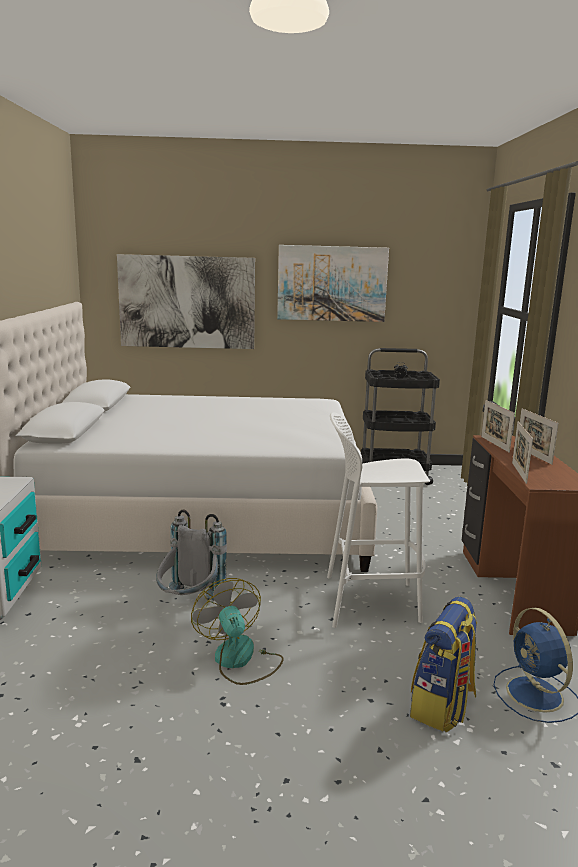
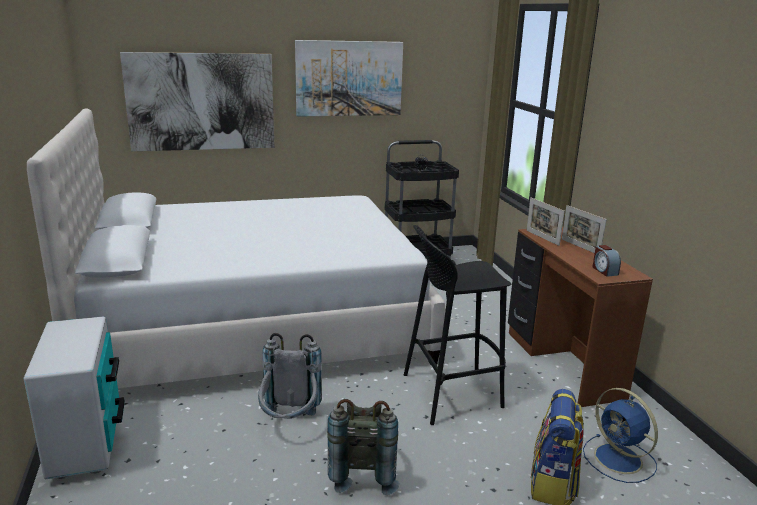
camera: 15 degrees left, 5 degrees up
fan [191,578,284,685] -> grey backpack [327,399,399,495]
white stool [327,412,430,628] -> black stool [404,225,512,425]
picture frame [512,421,533,484] -> none
none -> alarm clock [593,245,621,277]

